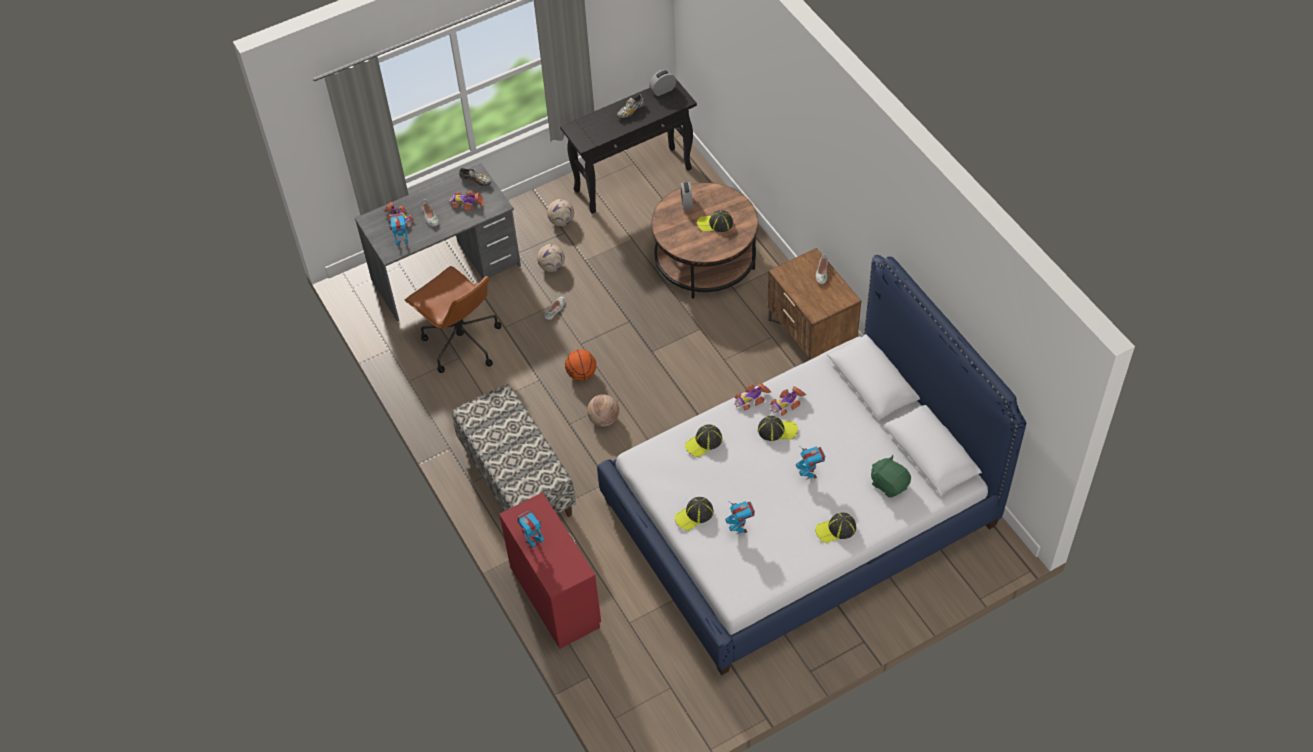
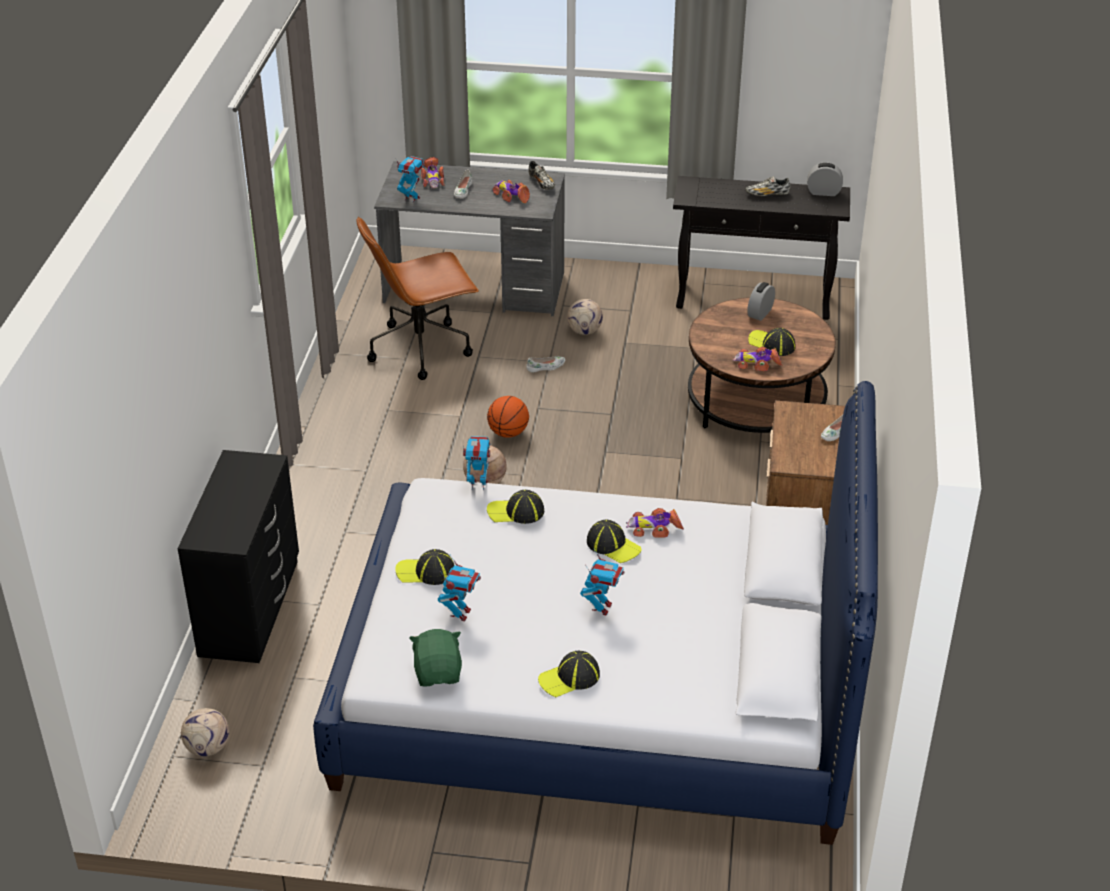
camera: 35 degrees right, 15 degrees down
brown office chair [405,266,501,373] -> brown office chair turned 75 degrees clockwise [356,216,479,380]
bench [452,384,576,517] -> none
red dresser [499,492,601,649] -> black dresser [178,450,299,663]
toy robot [517,511,545,548] -> toy robot moved to [463,436,490,490]
football [547,199,574,226] -> football moved to [181,708,229,756]
toy car [734,382,771,411] -> toy car moved to [732,347,783,371]
cap [815,512,856,543] -> cap turned 45 degrees counterclockwise [538,651,600,697]
green plush toy [871,455,911,498] -> green plush toy moved to [409,629,462,687]

